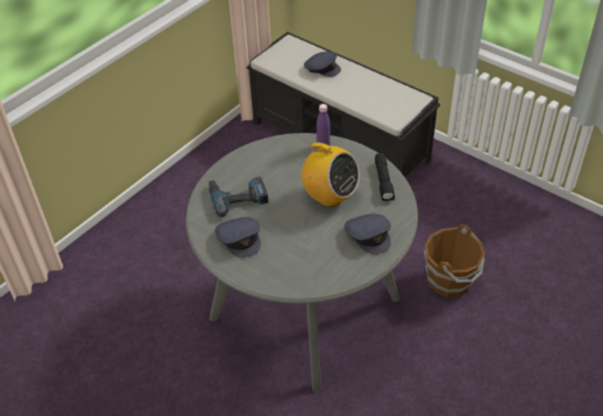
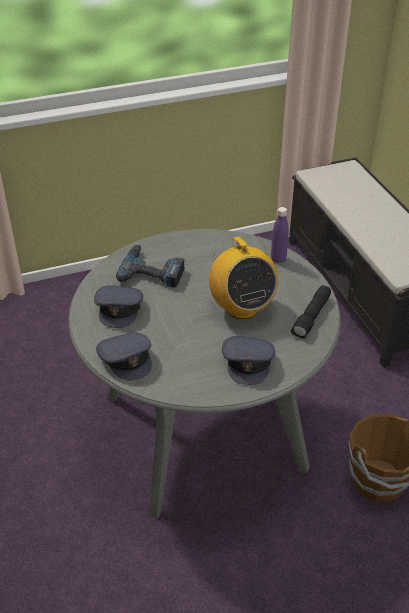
camera: 30 degrees right, 5 degrees down
grey cap [304,52,341,77] -> grey cap moved to [96,333,152,380]

